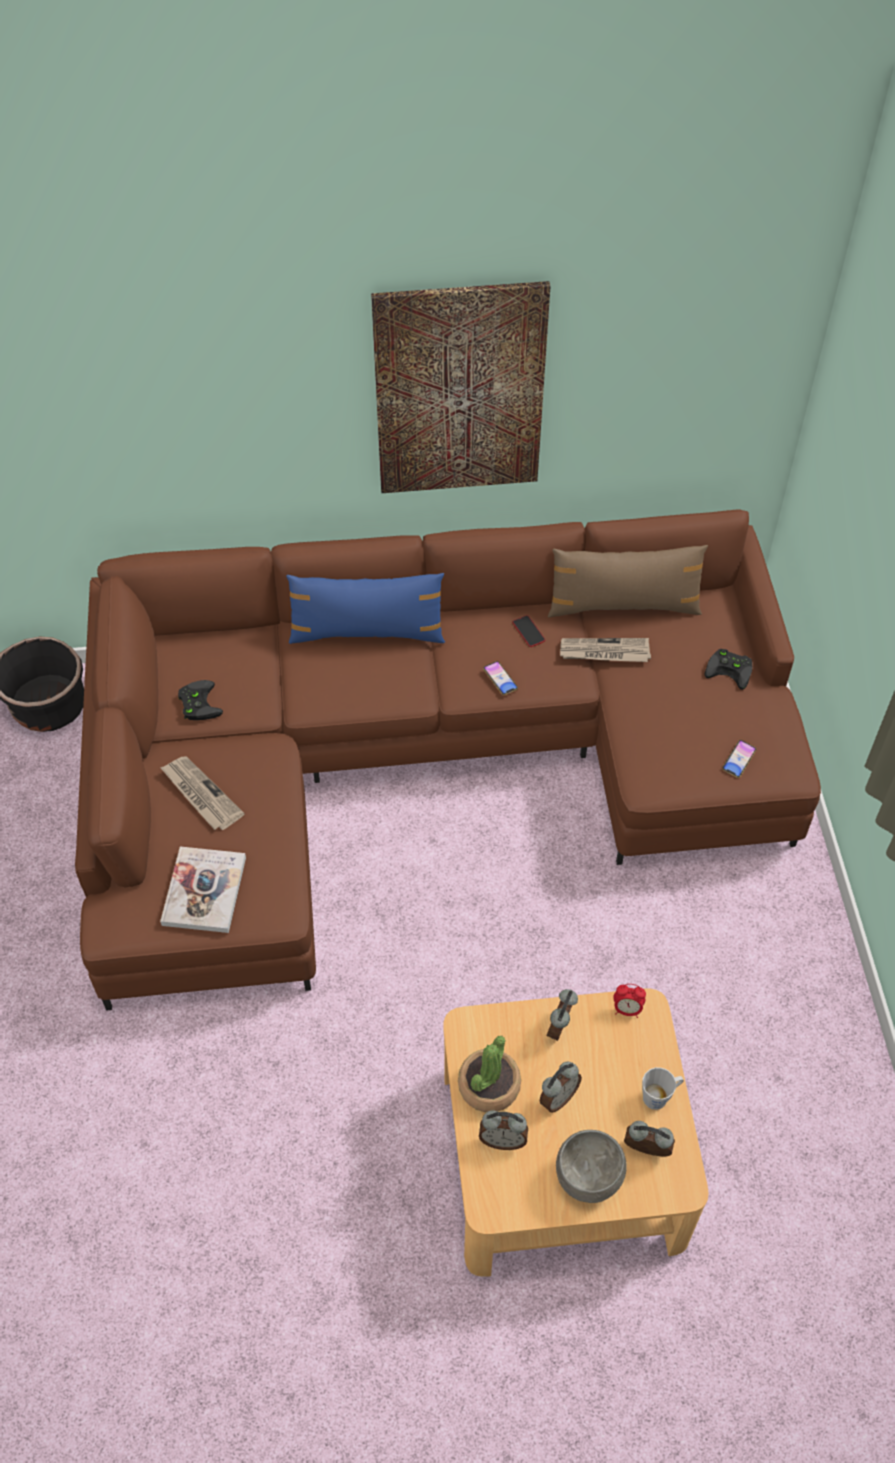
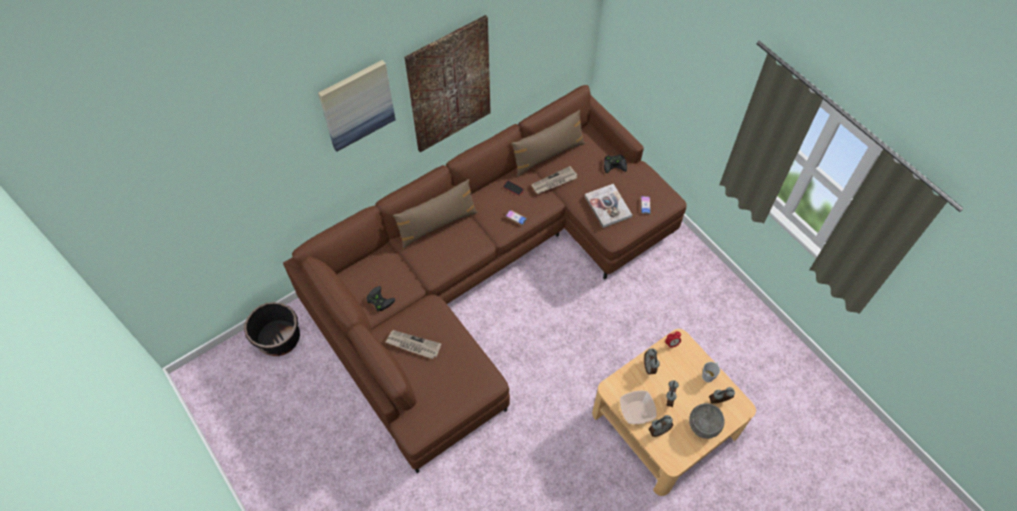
camera: 30 degrees left, 5 degrees up
book [160,846,246,933] -> book moved to [585,184,632,228]
blue pillow [286,573,445,644] -> brown pillow [393,179,478,249]
potted plant [458,1036,521,1112] -> bowl [620,390,657,424]
none -> picture [318,60,396,152]

